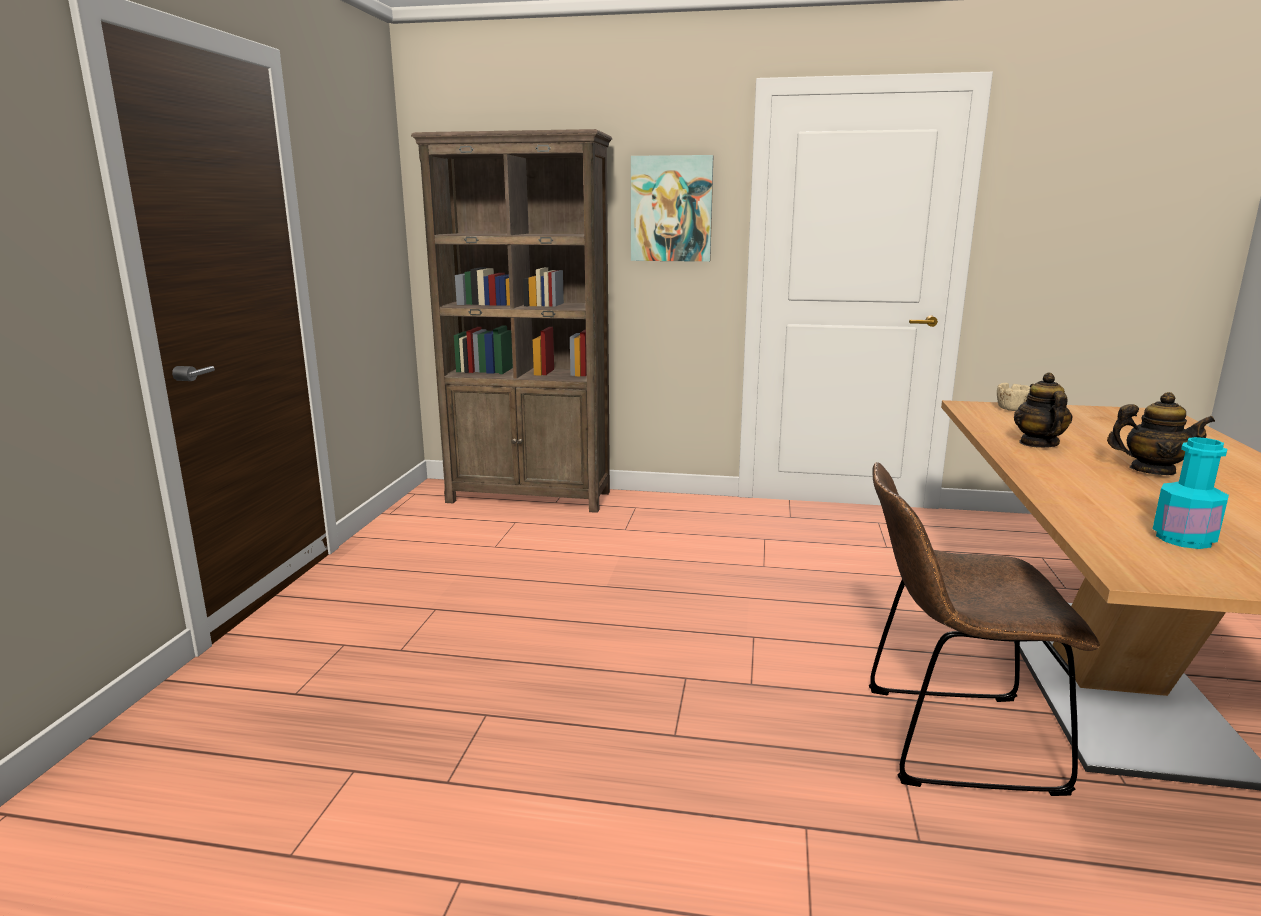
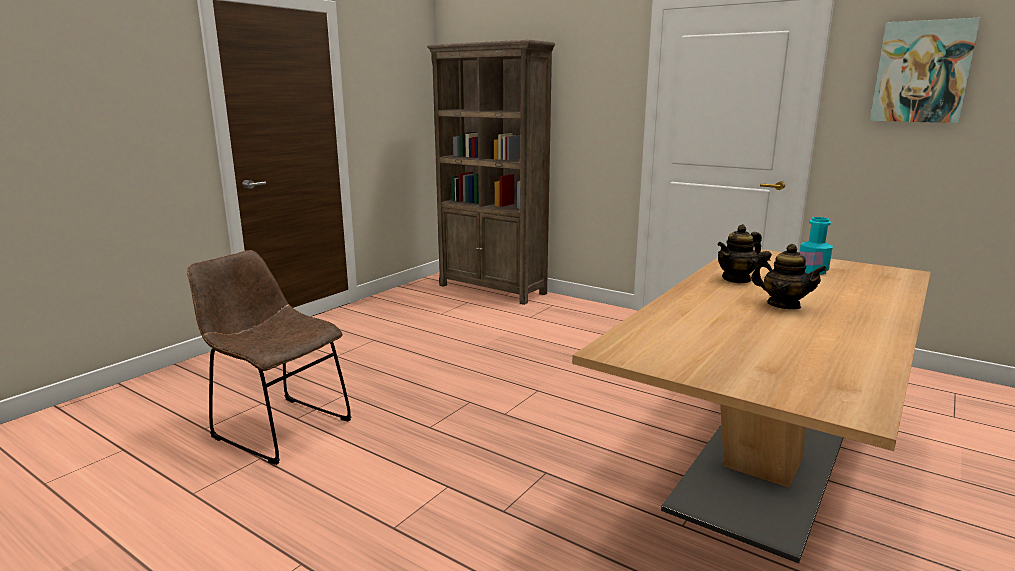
camera: 25 degrees right, 0 degrees up
picture [631,155,713,262] -> picture moved to [870,18,980,123]
brown chair [869,462,1100,796] -> brown chair moved to [187,250,352,465]
beige bowl [997,383,1031,411] -> none
teapot [1014,372,1073,448] -> teapot turned 150 degrees counterclockwise [717,224,762,283]
turquoise bottle [1153,437,1229,549] -> turquoise bottle moved to [800,217,833,275]

